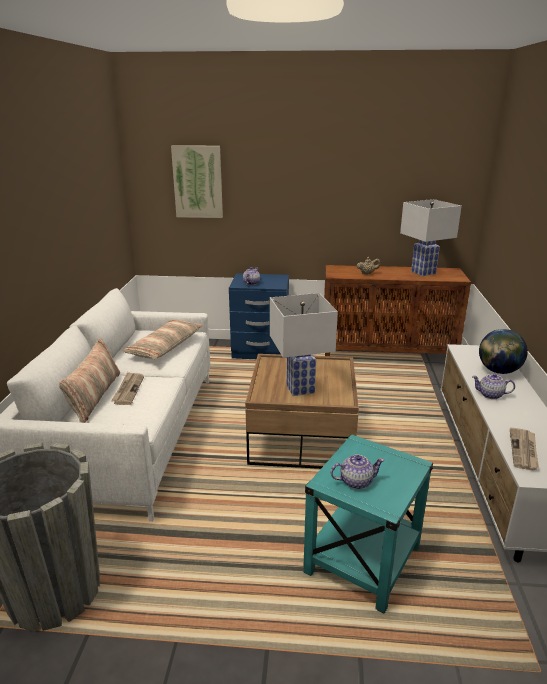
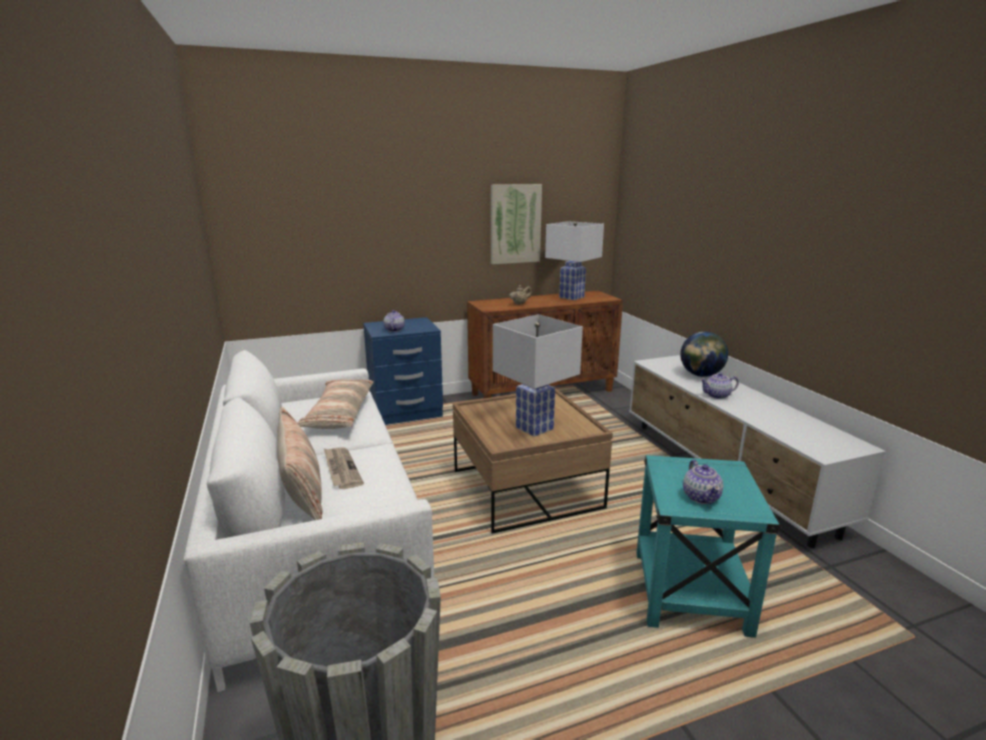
camera: 25 degrees left, 5 degrees down
picture [171,145,223,218] -> picture moved to [491,184,542,264]
teapot [331,455,384,489] -> teapot turned 120 degrees clockwise [683,460,723,504]
newspaper [510,428,539,470] -> none

